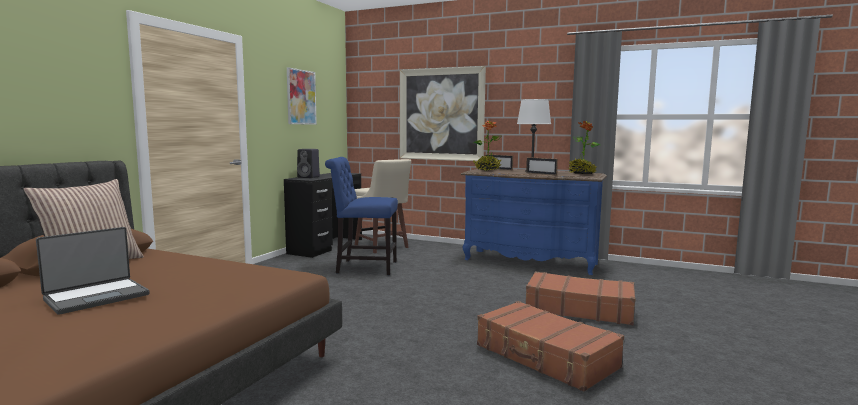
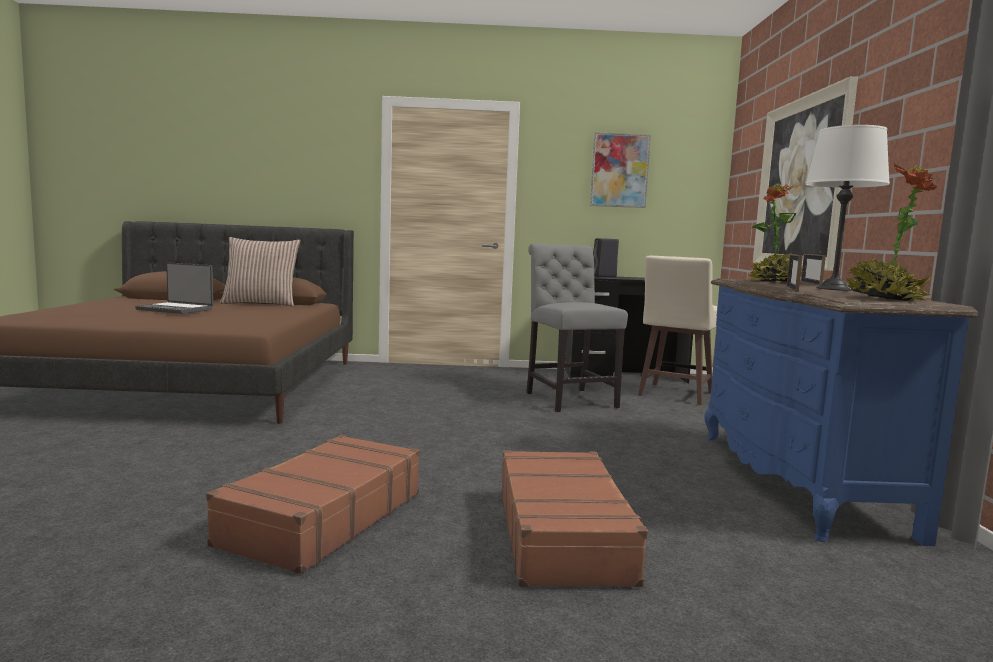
camera: 65 degrees right, 0 degrees up
blue chair [325,157,398,275] -> grey chair [526,243,628,412]

